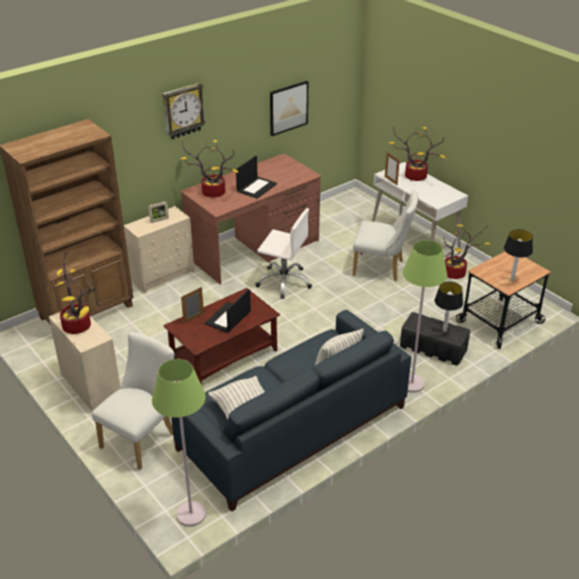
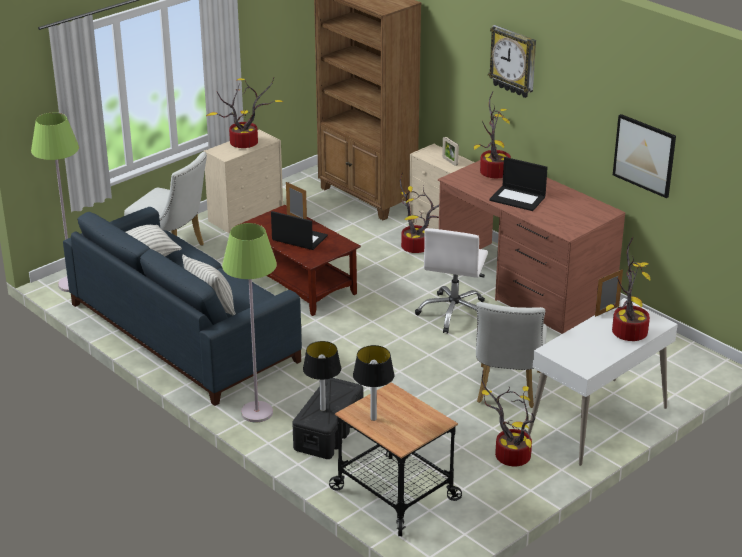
camera: 85 degrees right, 5 degrees down
none -> potted plant [400,172,439,253]

